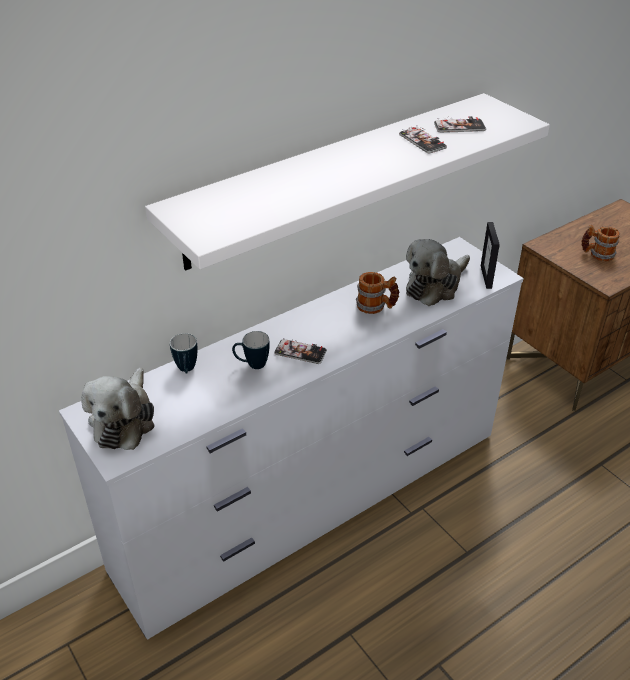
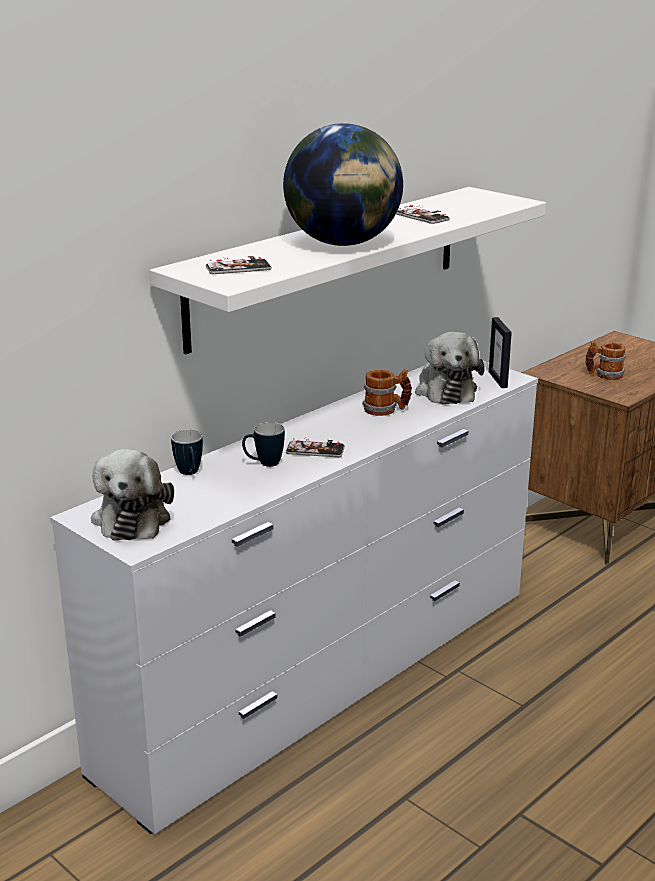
camera: 10 degrees left, 15 degrees down
plush toy [406,239,470,306] -> plush toy turned 45 degrees counterclockwise [415,332,484,405]
phone [434,116,486,133] -> phone moved to [206,256,272,274]
none -> globe [283,123,403,246]

